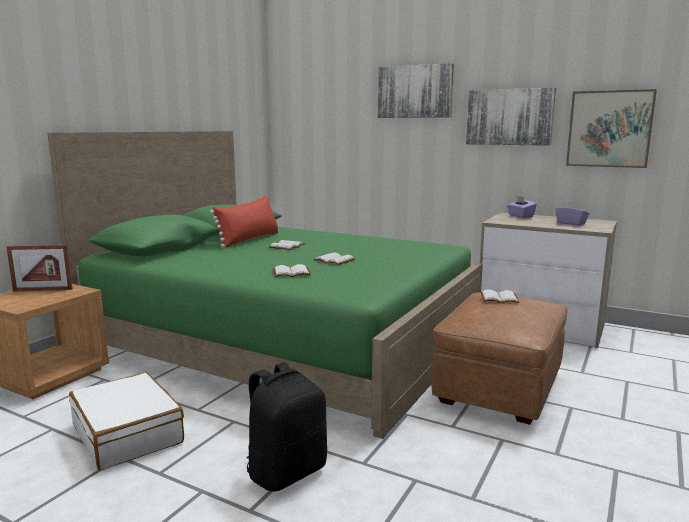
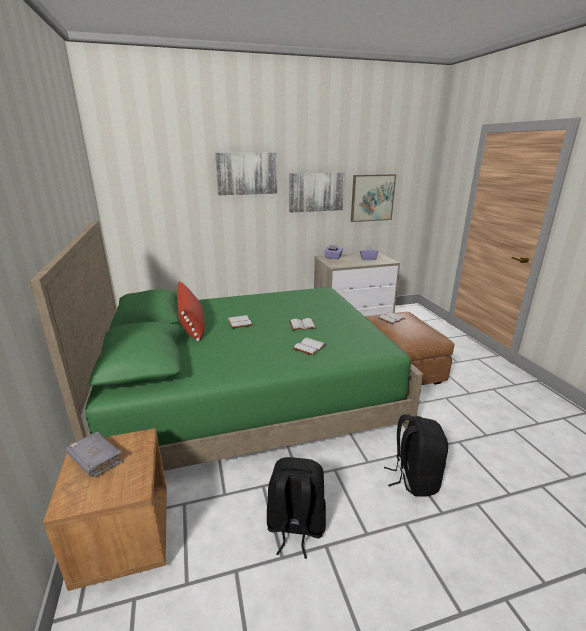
camera: 45 degrees left, 10 degrees up
picture frame [6,245,73,291] -> grey book [66,432,124,477]
white suitcase [69,372,184,470] -> black backpack [267,457,326,559]

